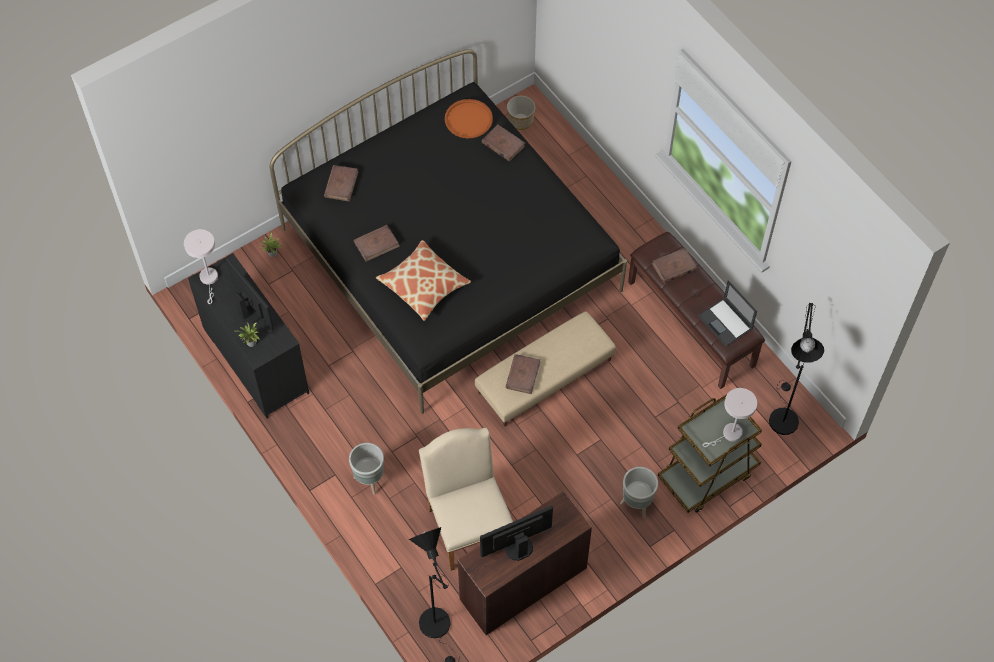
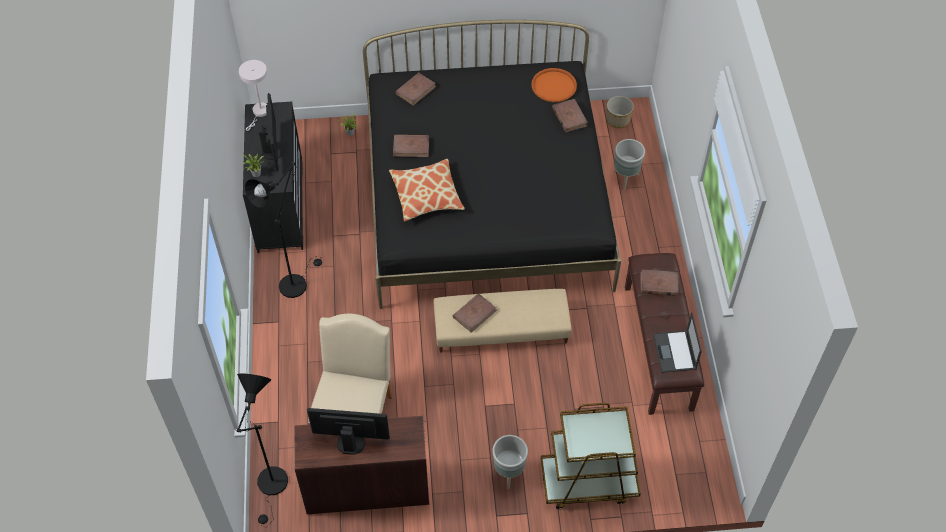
camera: 30 degrees right, 5 degrees down
grey planter [349,443,384,495] -> grey planter moved to [614,139,645,190]
white table lamp [703,388,757,447] -> none
black floor lamp [769,303,824,435] -> black floor lamp moved to [245,161,322,298]

